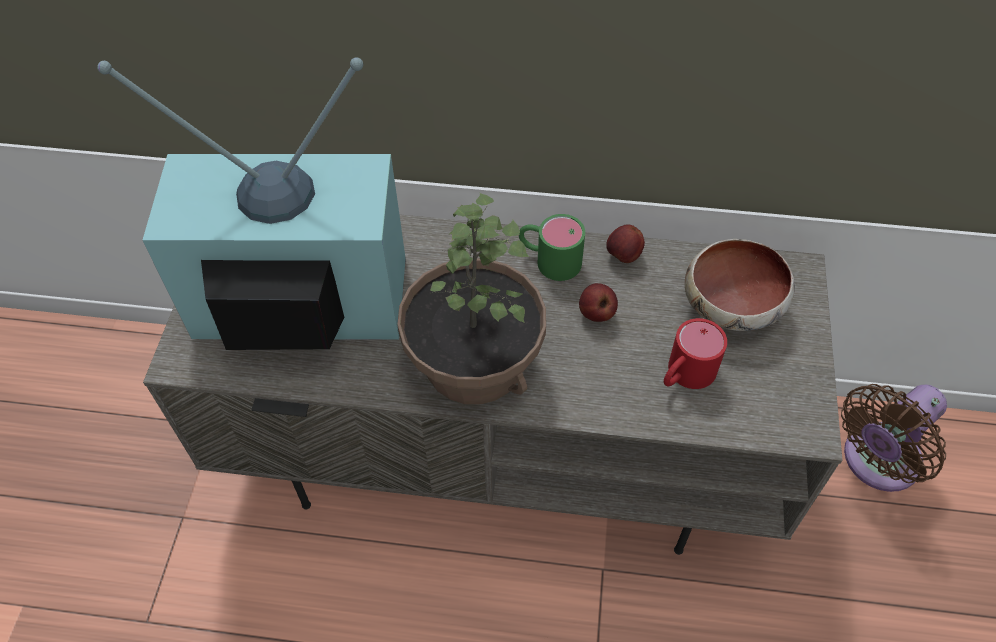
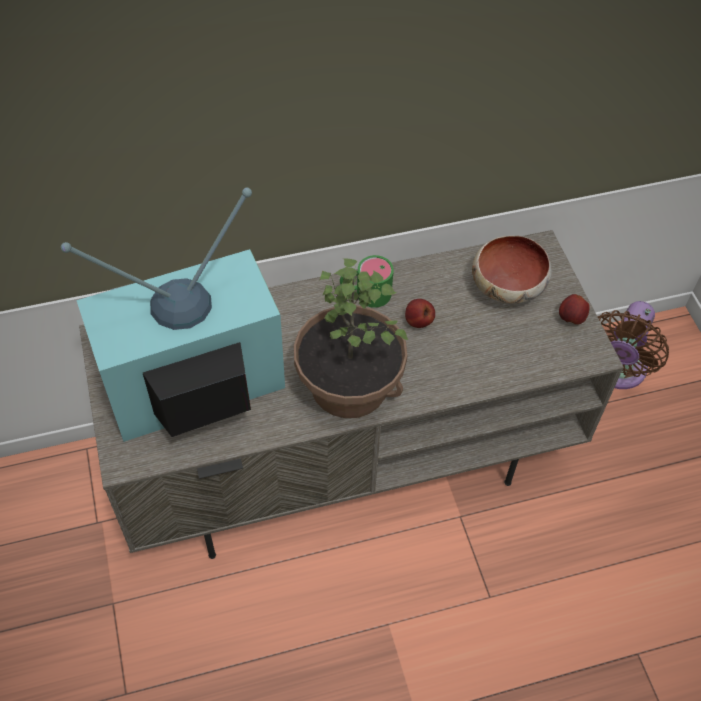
camera: 25 degrees left, 0 degrees up
apple [606,224,645,263] -> apple moved to [559,294,590,325]
red mug [664,318,727,389] -> none

